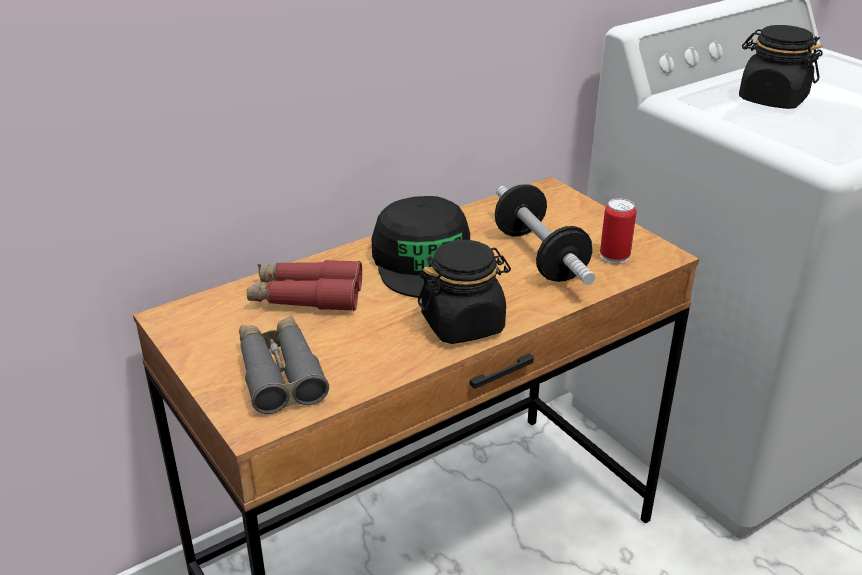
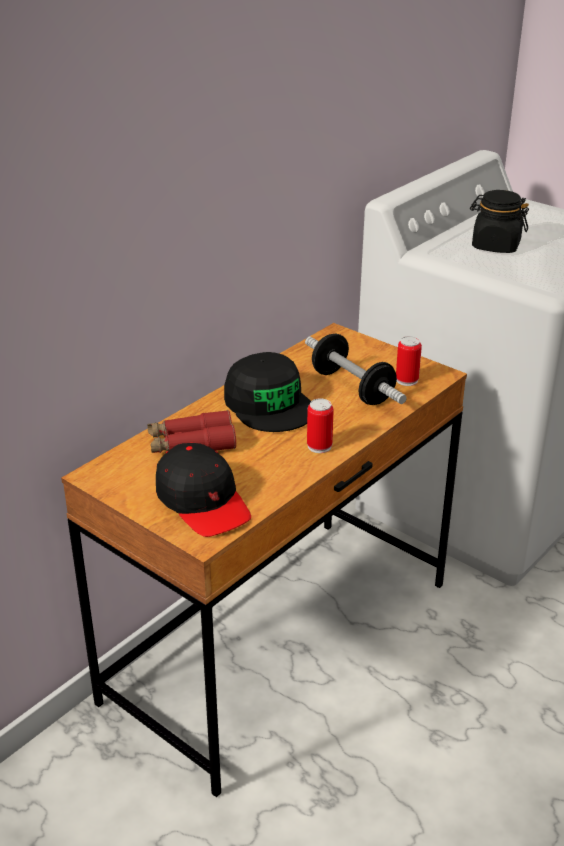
camera: 15 degrees left, 0 degrees up
grey binoculars [239,316,329,414] -> black cap [156,443,251,537]
black jar [418,240,511,344] -> can [307,398,334,453]

